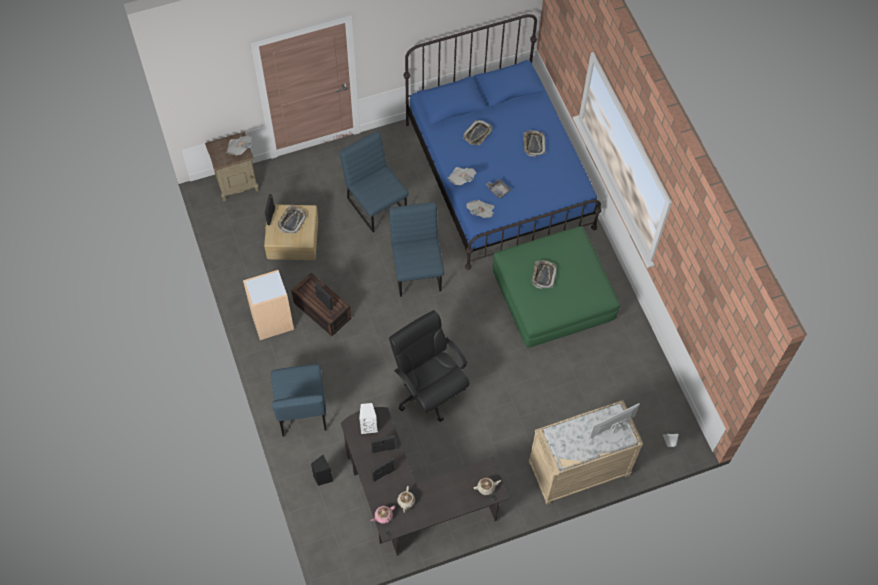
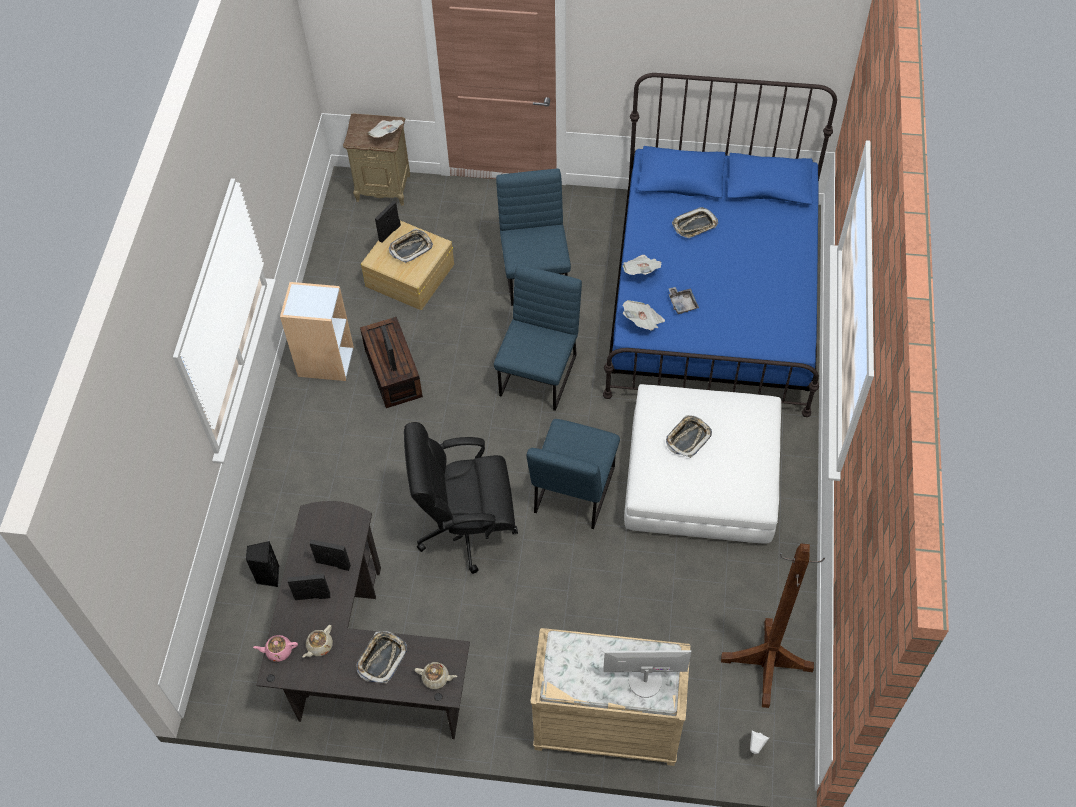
camera: 30 degrees right, 5 degrees down
blue chair [271,364,327,436] -> blue chair moved to [526,419,620,529]
white speaker [359,403,378,434] -> none
black office chair [389,310,470,422] -> black office chair turned 90 degrees counterclockwise [404,422,518,574]
green ottoman [492,226,620,347] -> white ottoman [624,384,781,544]
tray [523,130,546,157] -> tray moved to [356,631,407,683]
none -> brown clothes rack [721,544,825,708]

